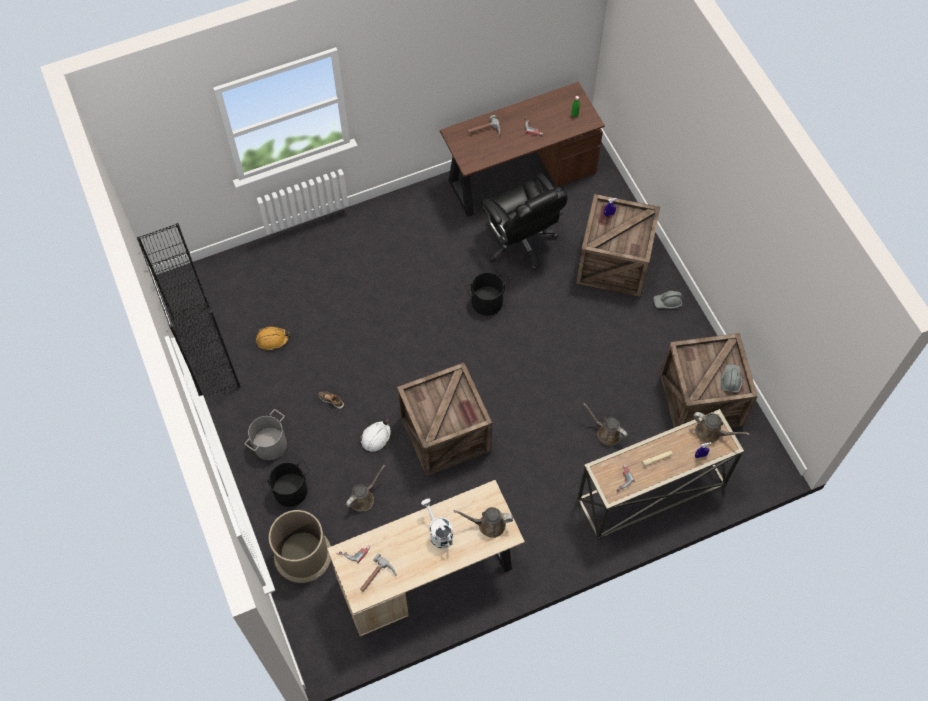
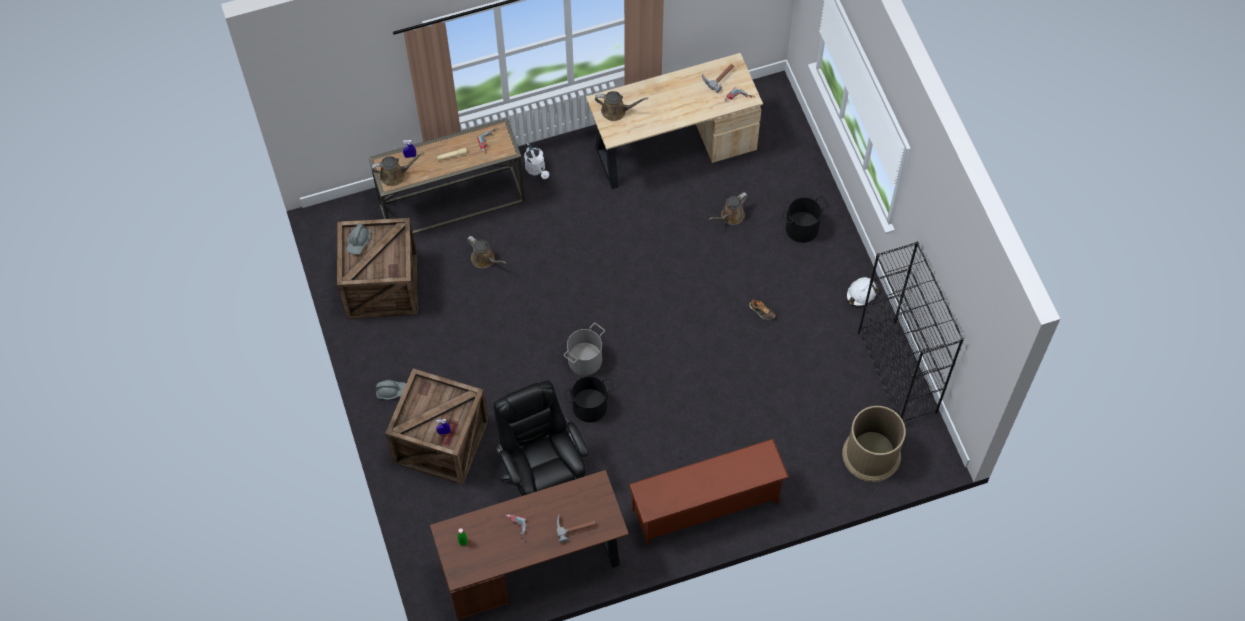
camera: 175 degrees left, 0 degrees up
grey bucket [245,409,287,460] -> grey bucket moved to [564,323,605,375]
orange hard hat [256,327,290,351] -> none
brown trash can [269,510,331,583] -> brown trash can moved to [842,406,906,482]
white hard hat [360,419,391,452] -> white hard hat moved to [846,277,878,307]
crate [397,363,492,476] -> none
white watering can [421,499,453,548] -> white watering can moved to [524,142,549,179]
brown watering can [693,412,750,443] -> brown watering can turned 135 degrees clockwise [371,152,424,186]
none -> brown shoe rack [628,439,789,546]

